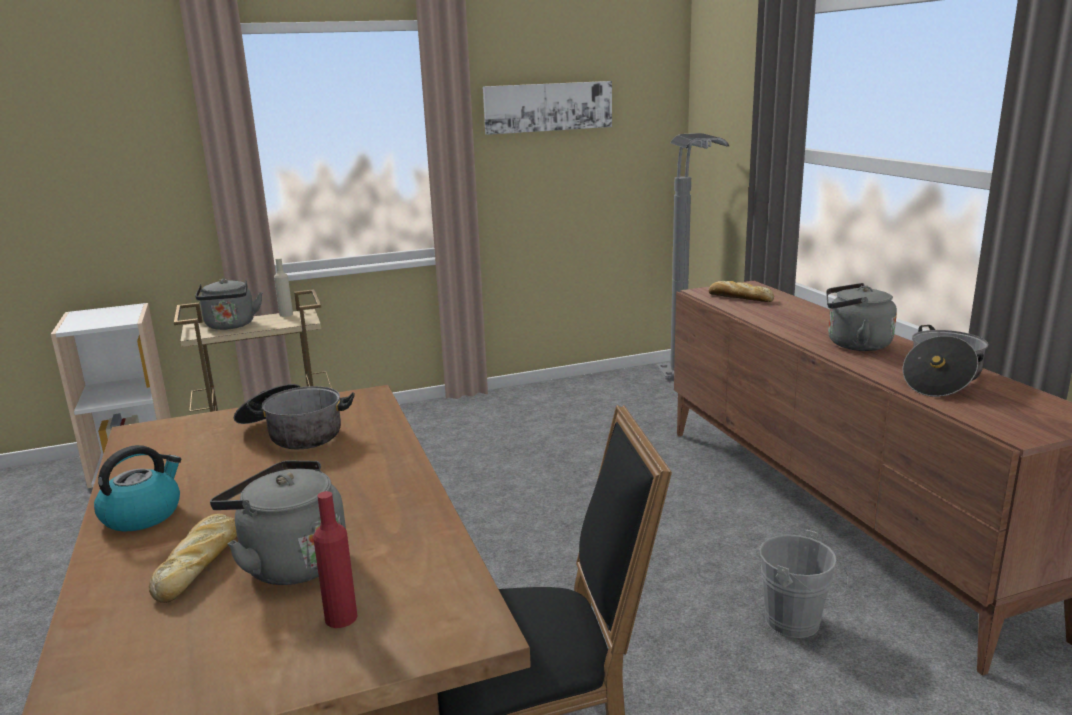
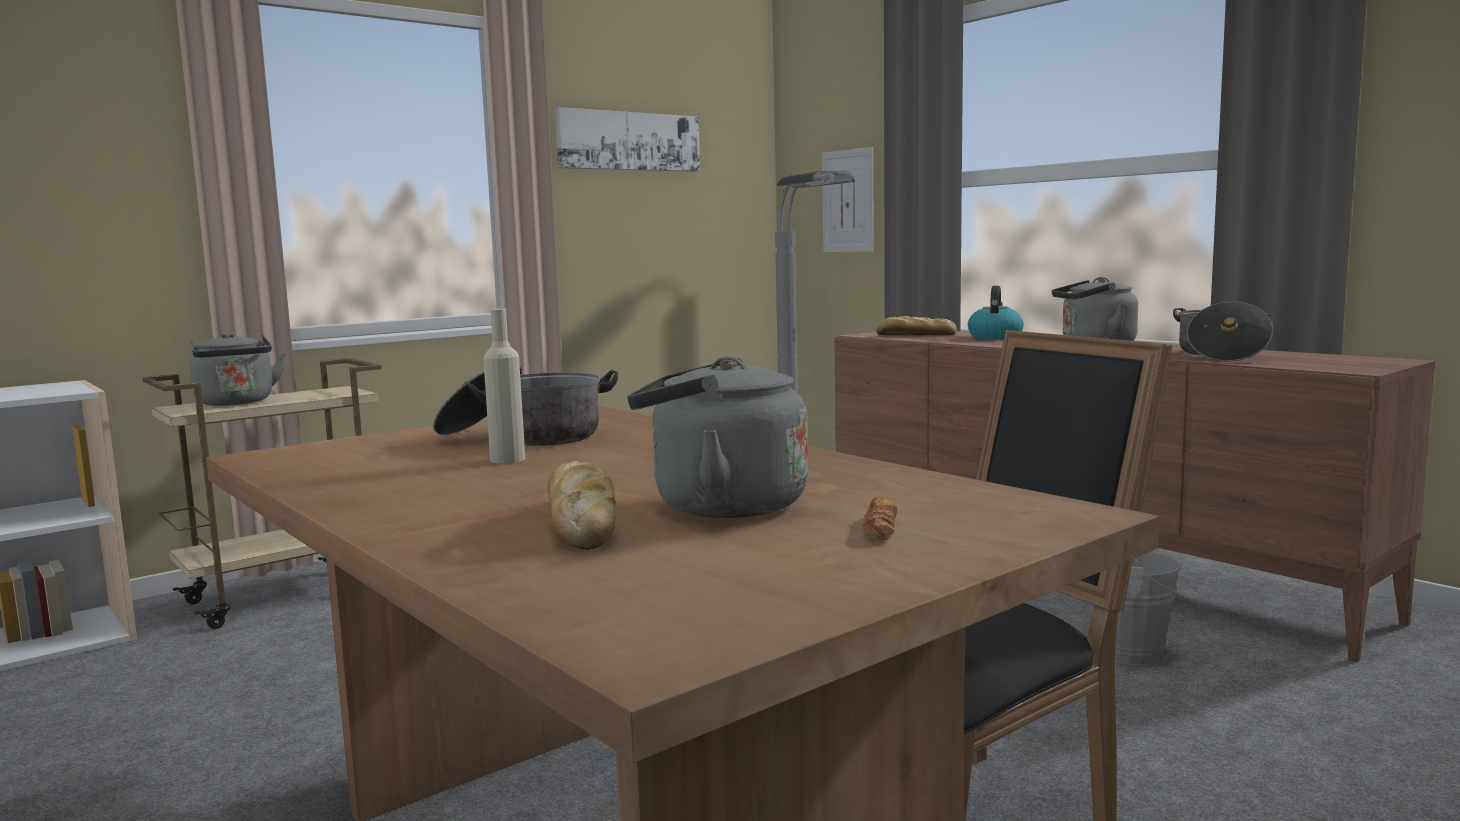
camera: 20 degrees left, 10 degrees down
kettle [94,445,181,531] -> kettle moved to [968,286,1024,340]
beige bottle [274,258,293,317] -> beige bottle moved to [483,309,525,463]
red bottle [313,491,357,628] -> bread [862,497,897,541]
none -> picture [822,147,874,252]

